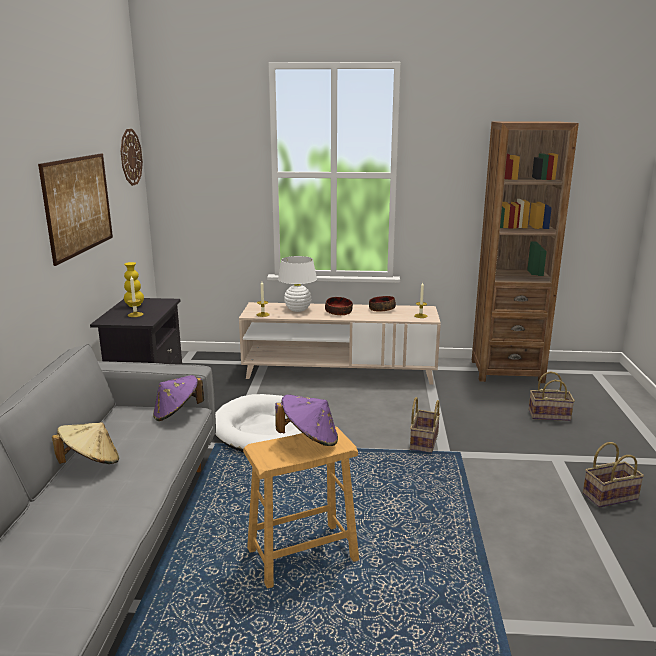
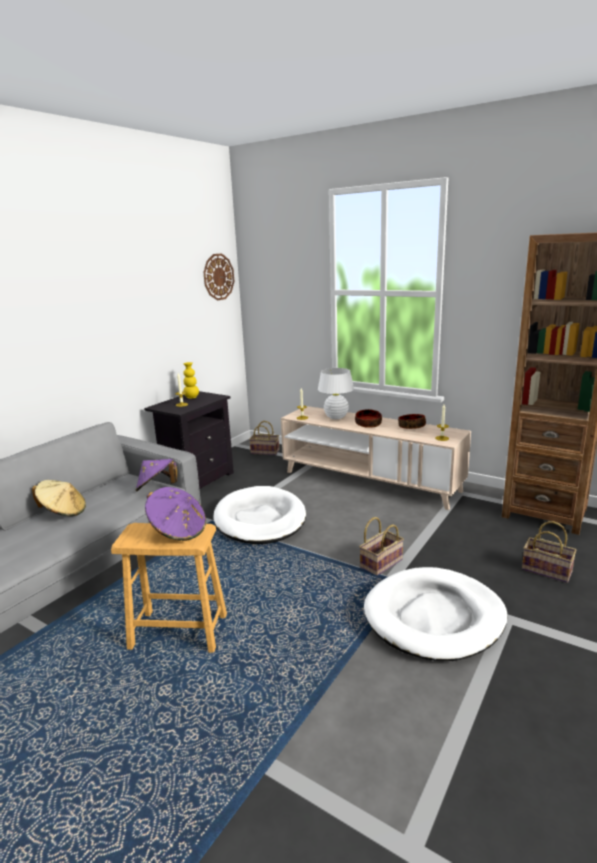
camera: 30 degrees right, 0 degrees up
picture [38,153,113,266] -> none
basket [583,442,644,508] -> basket moved to [249,421,279,455]
none -> white dog bed [364,567,507,661]

